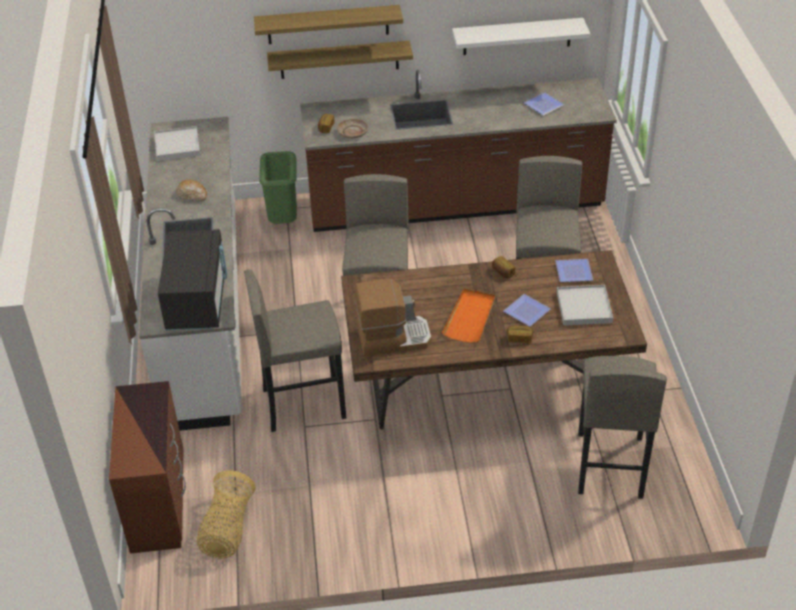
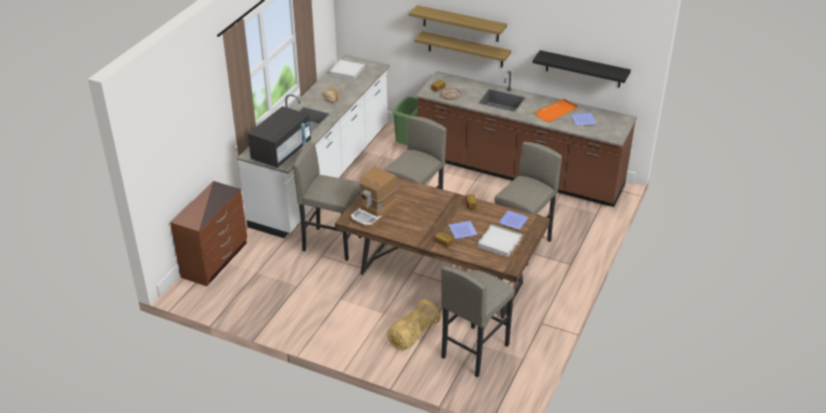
camera: 30 degrees right, 5 degrees down
basket [197,470,256,558] -> basket moved to [387,299,440,351]
coffee machine [355,279,432,357] -> coffee machine turned 105 degrees clockwise [351,167,397,229]
orange tray [442,288,496,343] -> orange tray moved to [534,99,578,122]
white shelf [452,18,590,55] -> black shelf [533,50,631,87]

